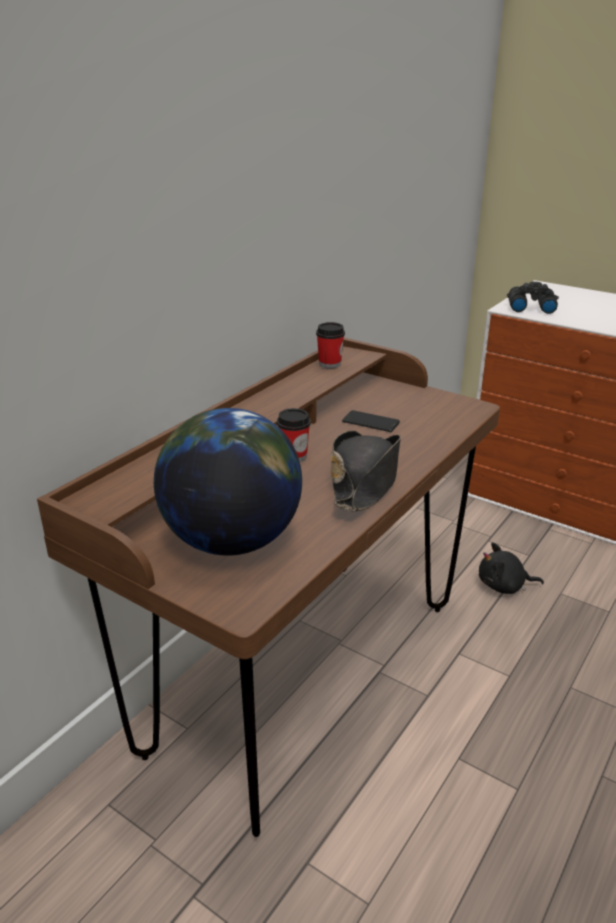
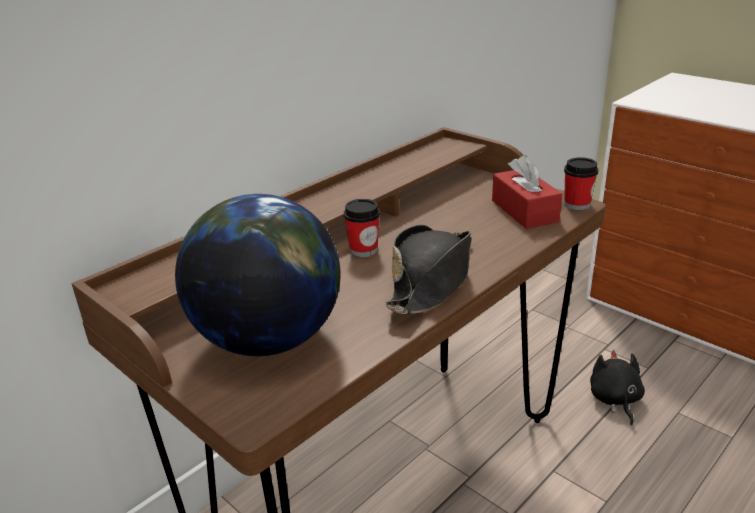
camera: 10 degrees right, 0 degrees up
cup [316,322,345,368] -> cup moved to [564,157,598,210]
phone [342,410,400,432] -> none
black plush toy [479,542,544,594] -> black plush toy turned 75 degrees clockwise [590,350,645,426]
black binoculars [507,282,559,314] -> none
none -> red tissue box [492,155,562,229]

